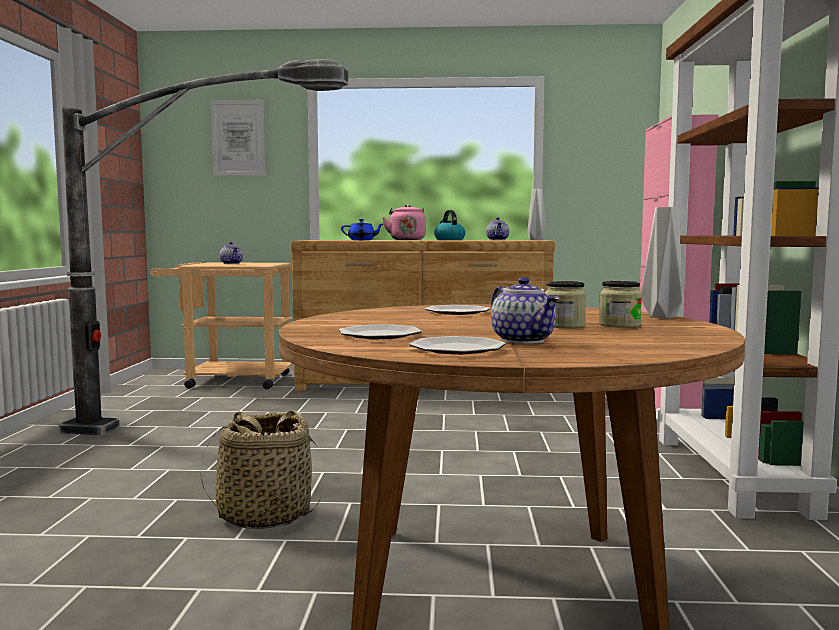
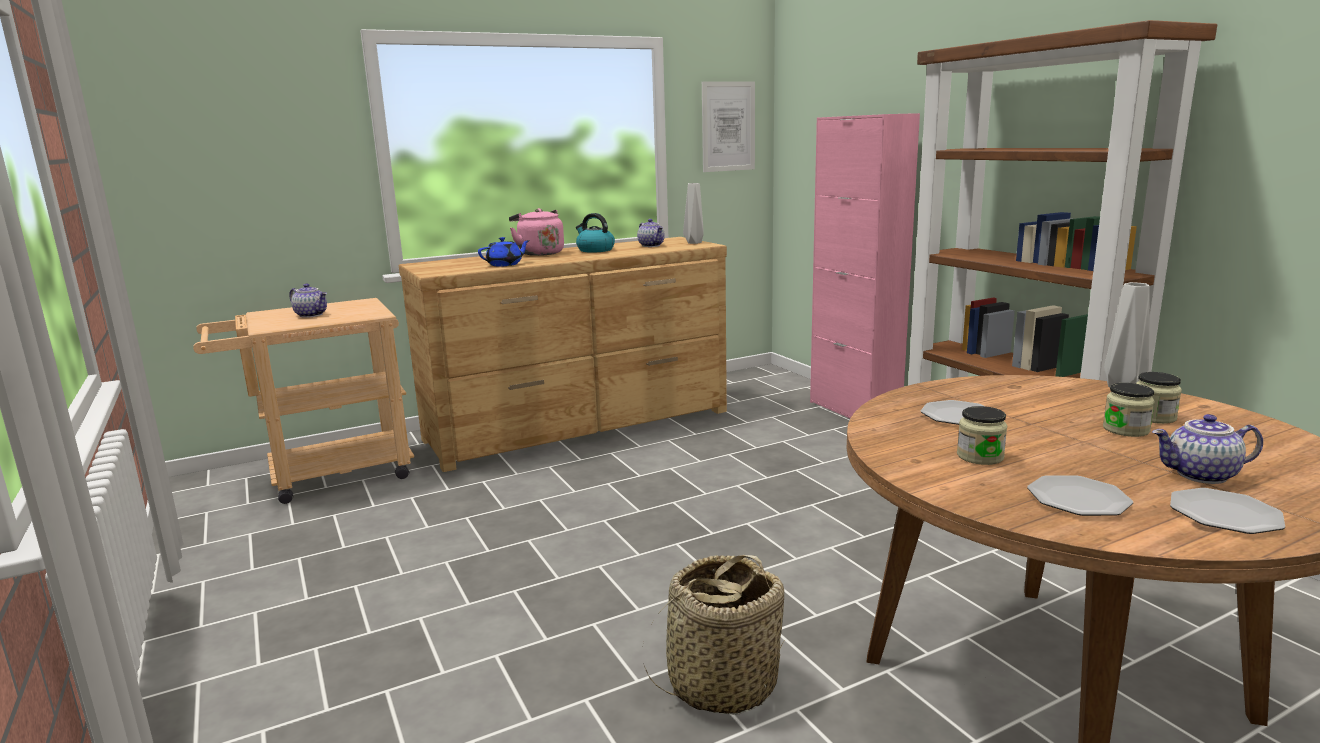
camera: 30 degrees left, 10 degrees up
floor lamp [59,59,348,435] -> none
picture [211,100,265,176] -> picture moved to [702,82,755,172]
teapot [491,277,560,344] -> teapot turned 150 degrees clockwise [1152,414,1263,484]
none -> jar [957,406,1007,465]

